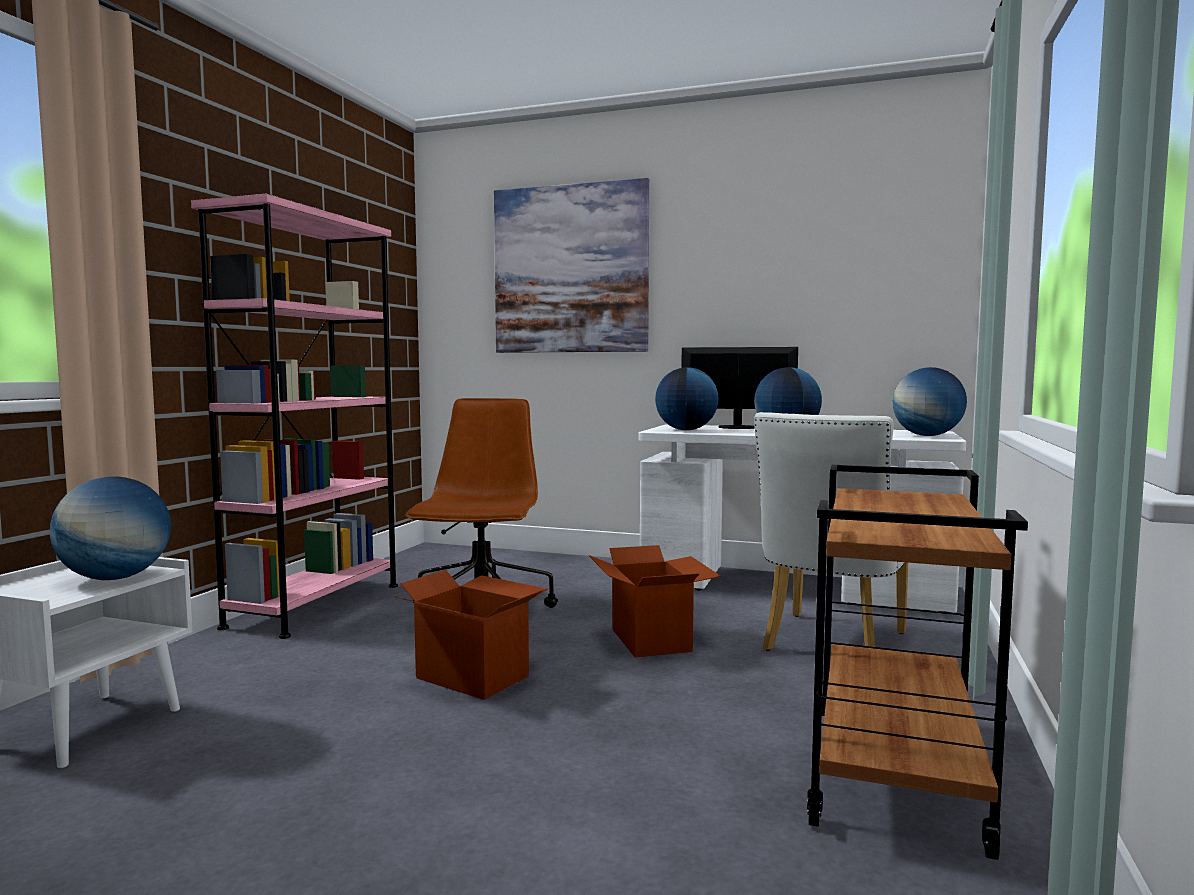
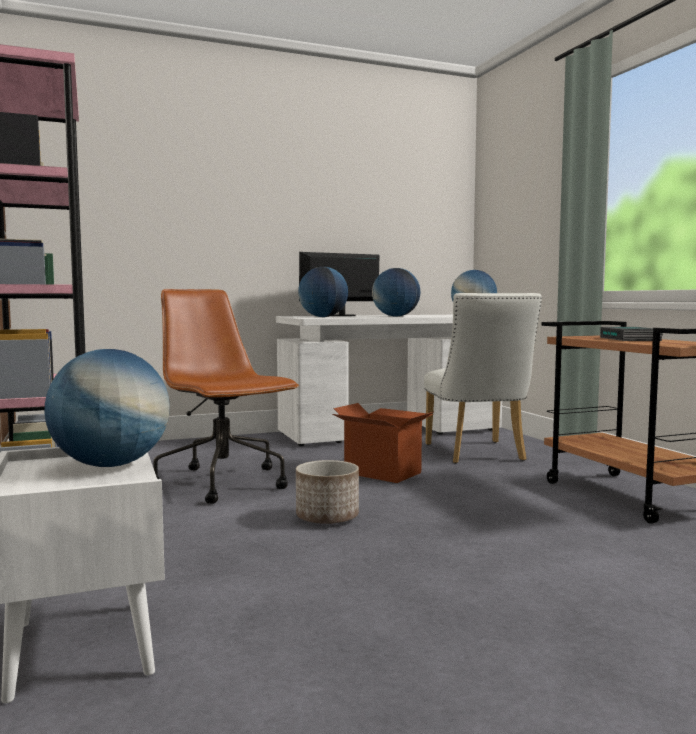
camera: 40 degrees left, 0 degrees up
cardboard box [391,570,547,700] -> planter [296,460,359,524]
picture [494,178,649,353] -> none
none -> book [600,327,663,341]

